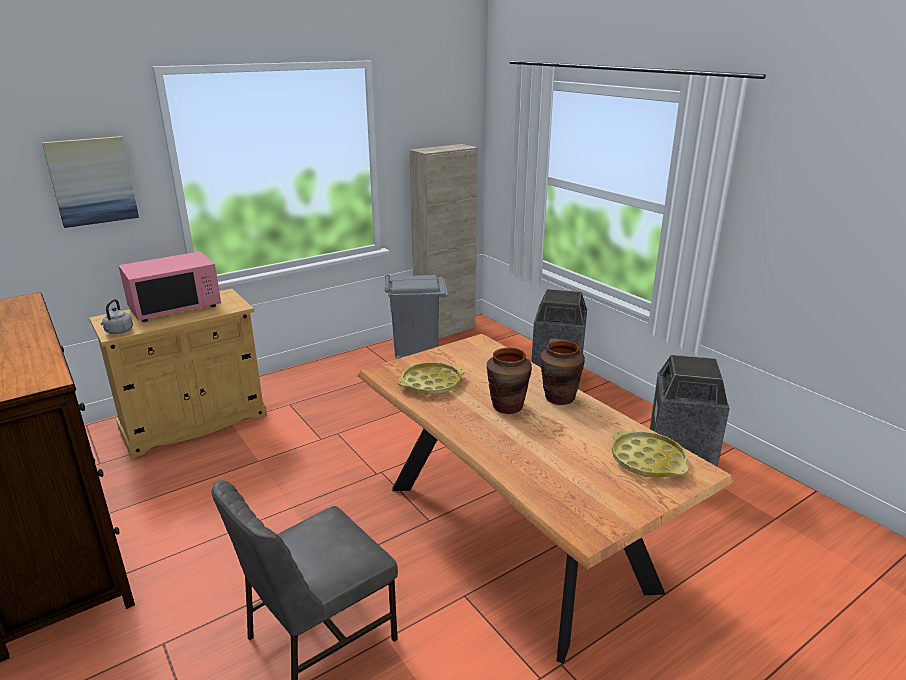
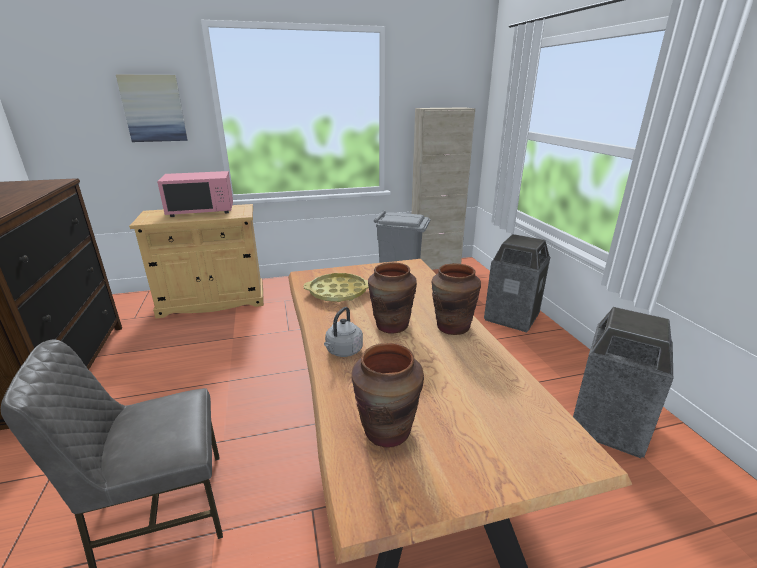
camera: 20 degrees right, 0 degrees up
grey kettle [101,299,133,334] -> grey kettle moved to [324,307,363,357]
yellow tray [612,430,688,478] -> none
none -> brown vase [351,343,424,448]

